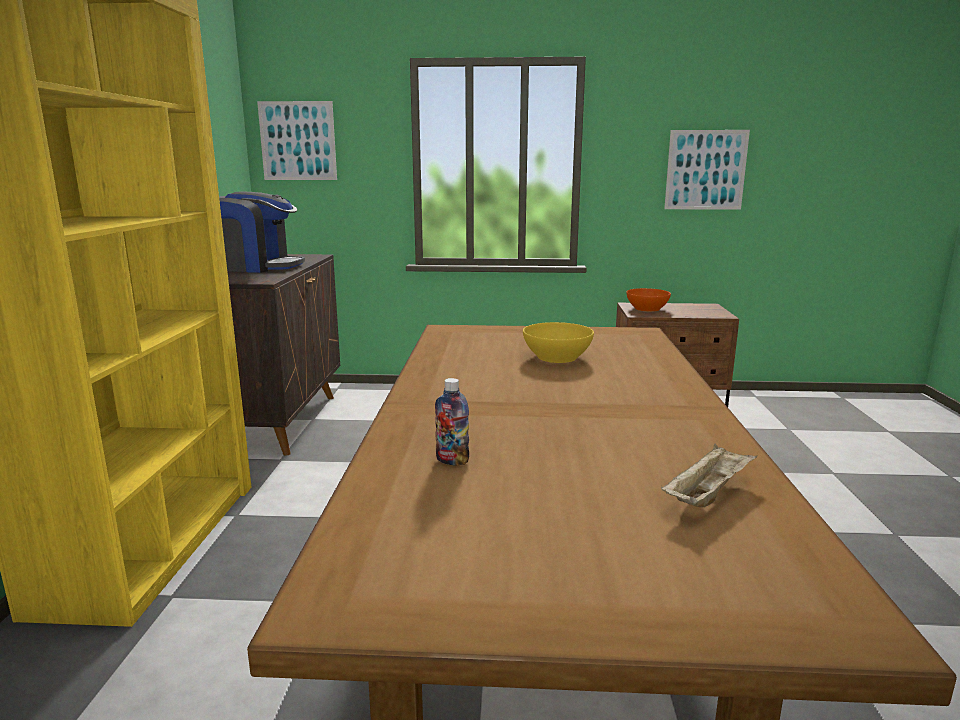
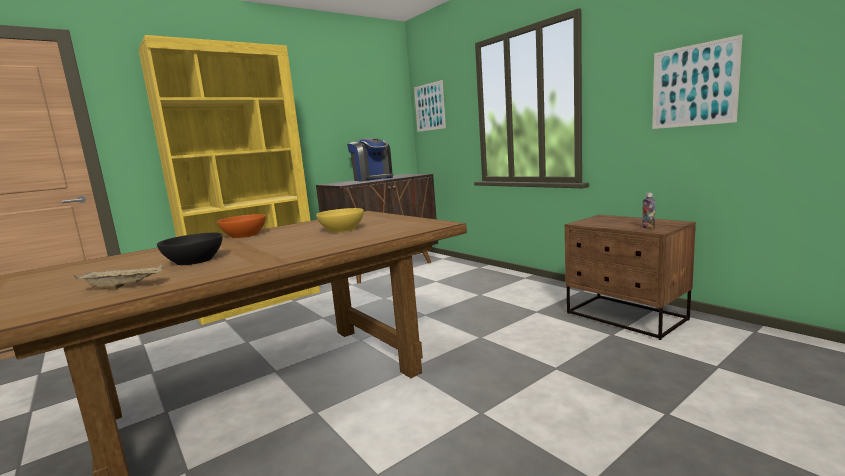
camera: 50 degrees right, 5 degrees down
bottle [435,378,469,466] -> bottle moved to [642,193,655,229]
orange bowl [626,288,671,312] -> orange bowl moved to [217,214,266,238]
none -> black bowl [157,233,223,265]

